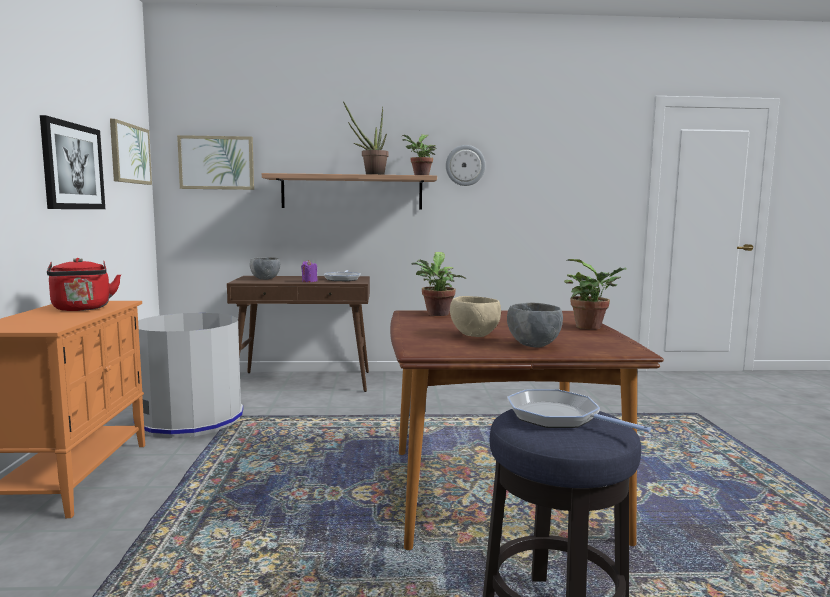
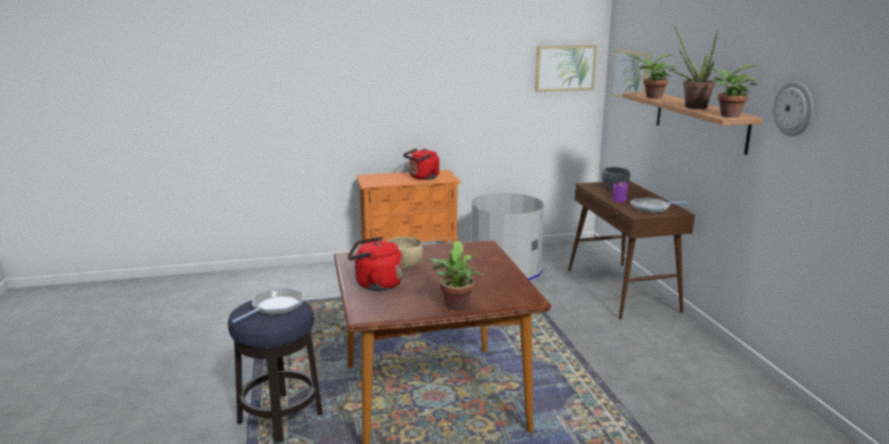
camera: 80 degrees right, 10 degrees up
picture [40,115,105,209] -> none
potted plant [412,252,466,316] -> potted plant moved to [634,54,676,99]
grey bowl [507,303,563,348] -> red kettle [348,237,403,291]

